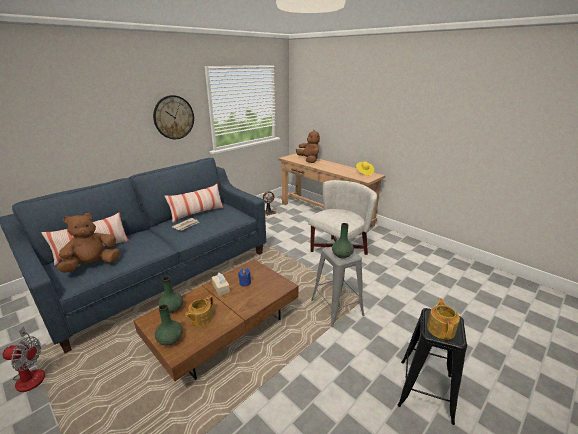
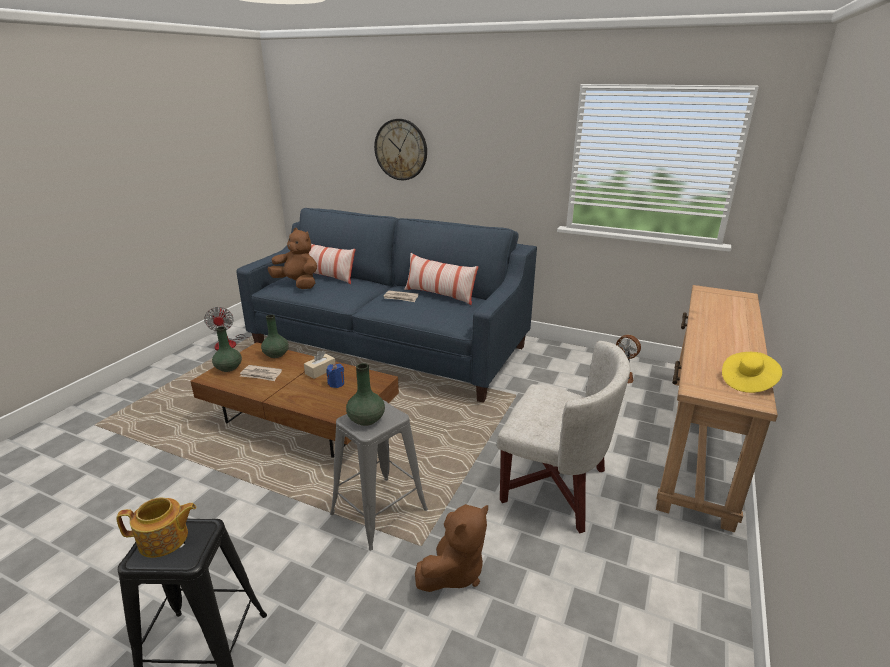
camera: 70 degrees right, 0 degrees up
wall clock [153,95,194,139] -> wall clock moved to [374,119,427,180]
teapot [185,295,213,327] -> newspaper [240,365,282,381]
brown plush toy [296,130,320,163] -> brown plush toy moved to [415,504,488,592]

